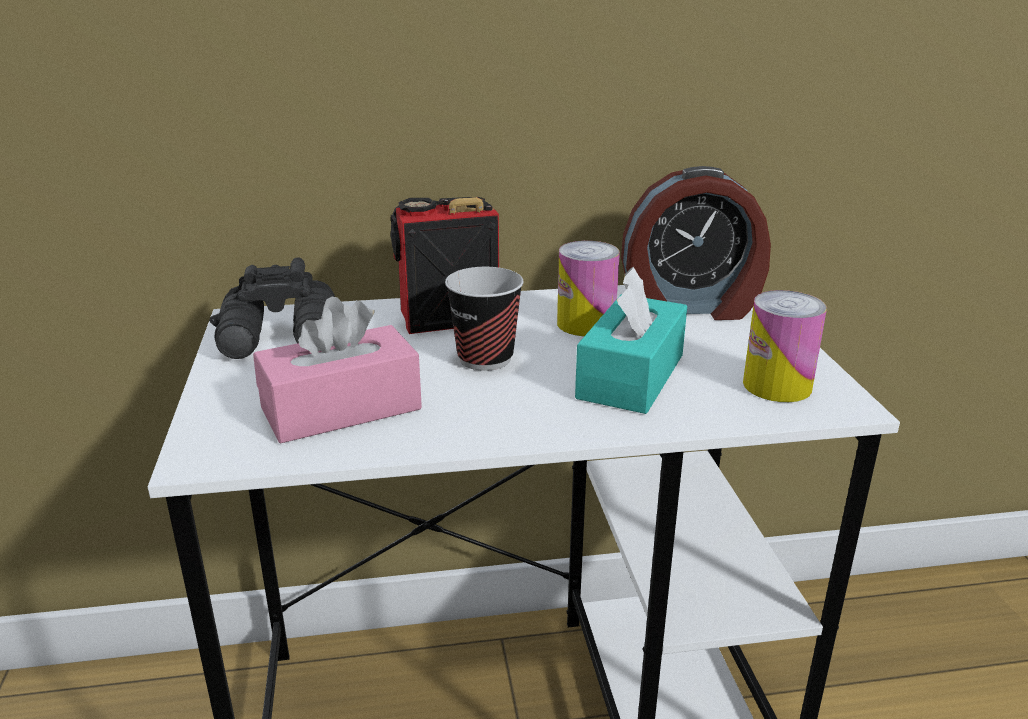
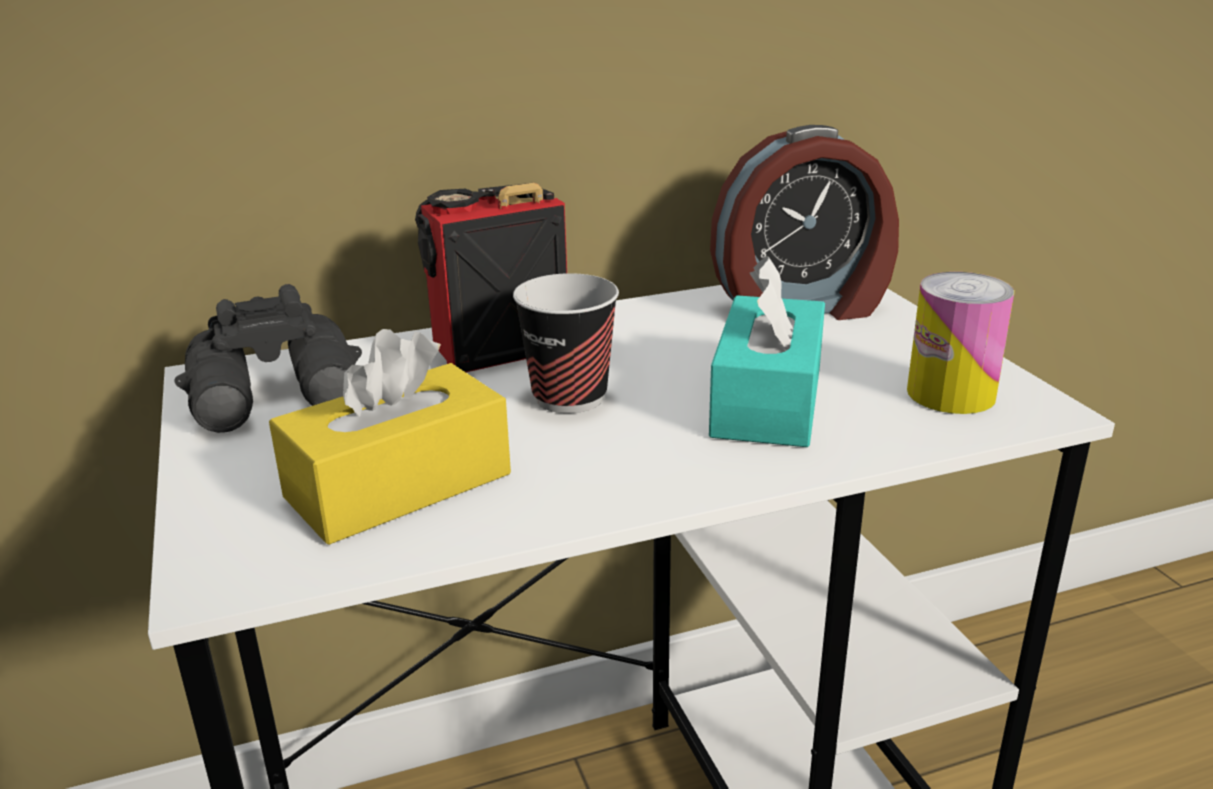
camera: 10 degrees left, 0 degrees up
pink tissue box [253,297,422,443] -> yellow tissue box [269,329,511,545]
can [557,241,620,336] -> none

